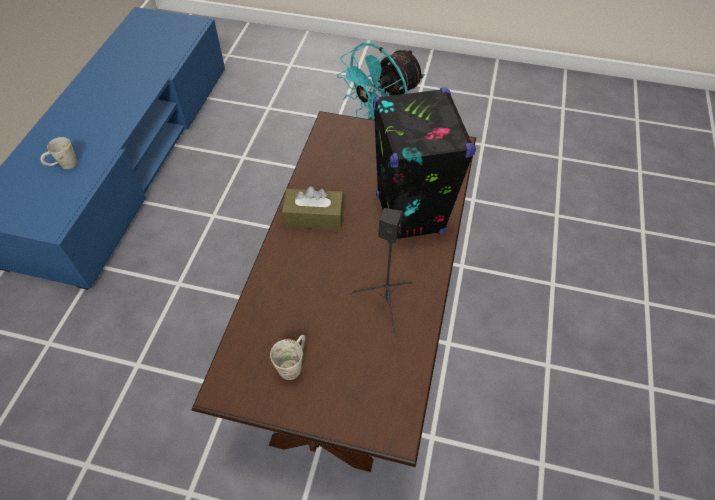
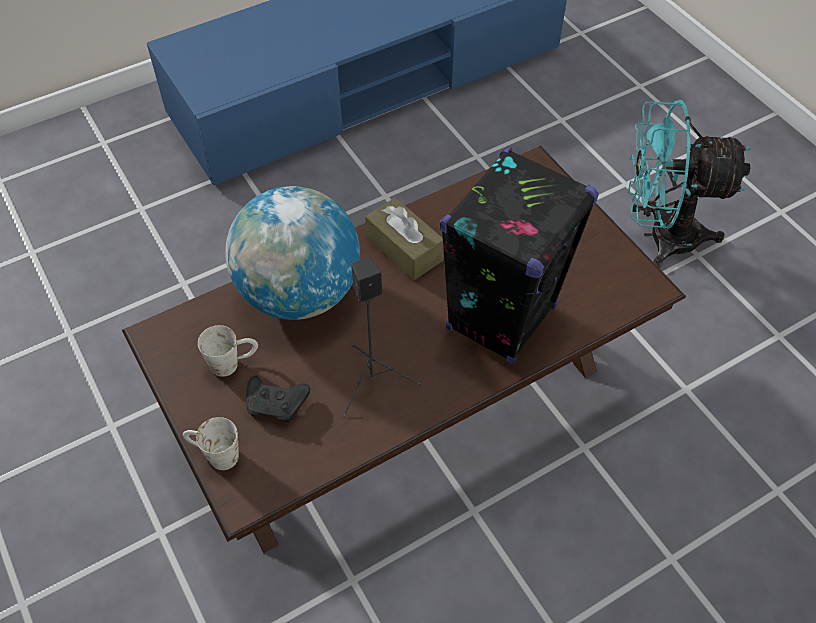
camera: 45 degrees right, 0 degrees up
white mug [40,137,78,169] -> white mug moved to [183,417,239,470]
none -> globe [225,186,360,320]
none -> black game controller [246,375,310,423]

